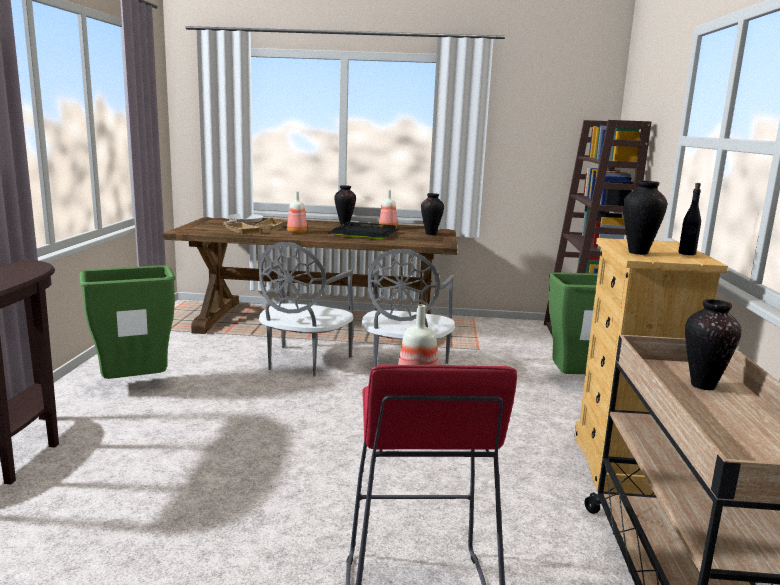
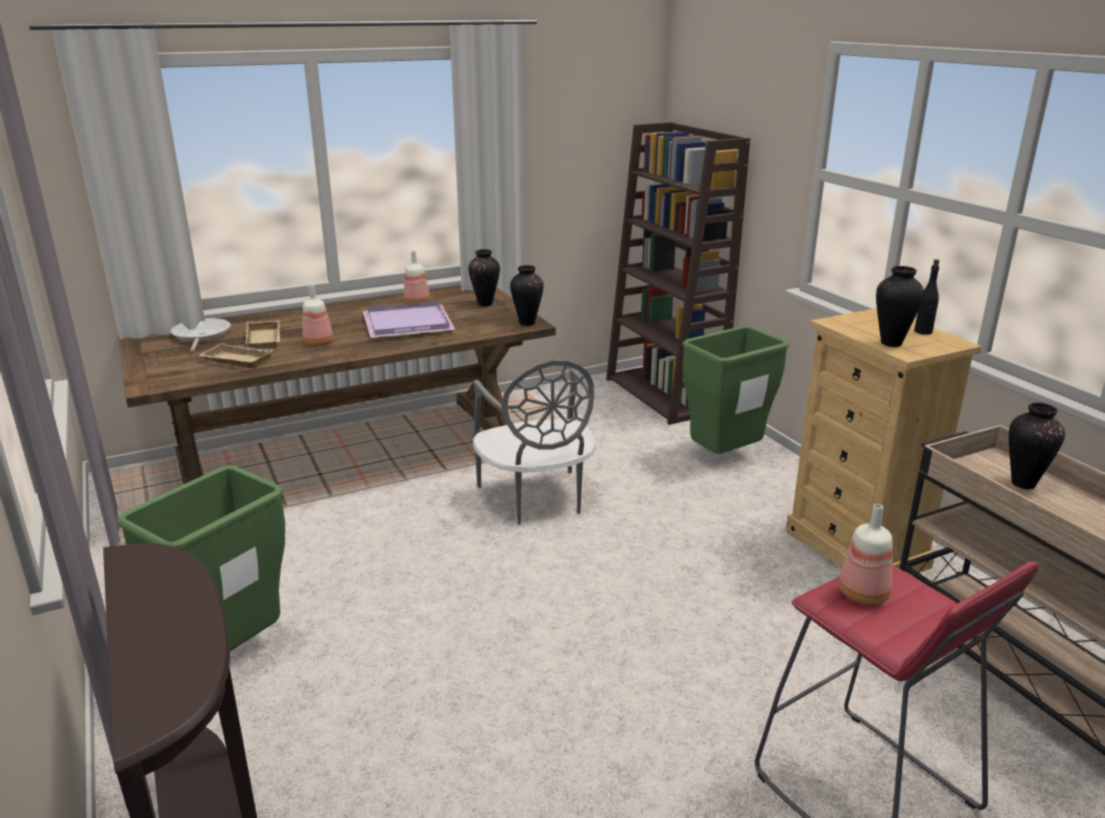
camera: 30 degrees left, 10 degrees up
grey chair [259,242,354,377] -> none
black tray [329,222,399,240] -> purple tray [363,301,455,338]
vase [334,185,356,224] -> vase moved to [510,265,544,326]

